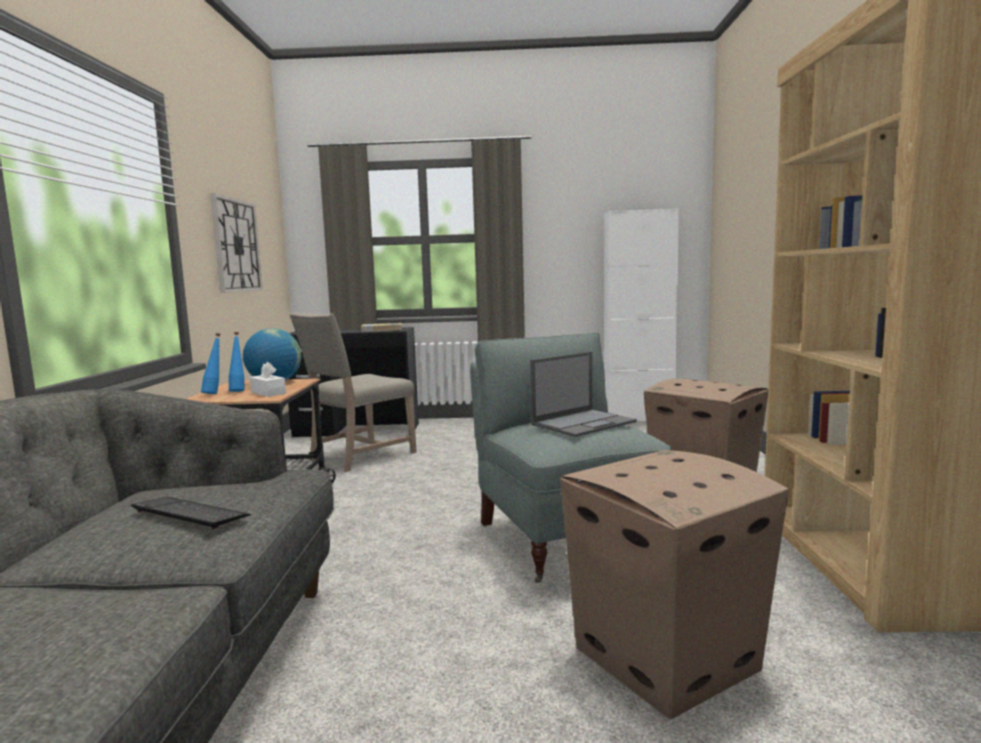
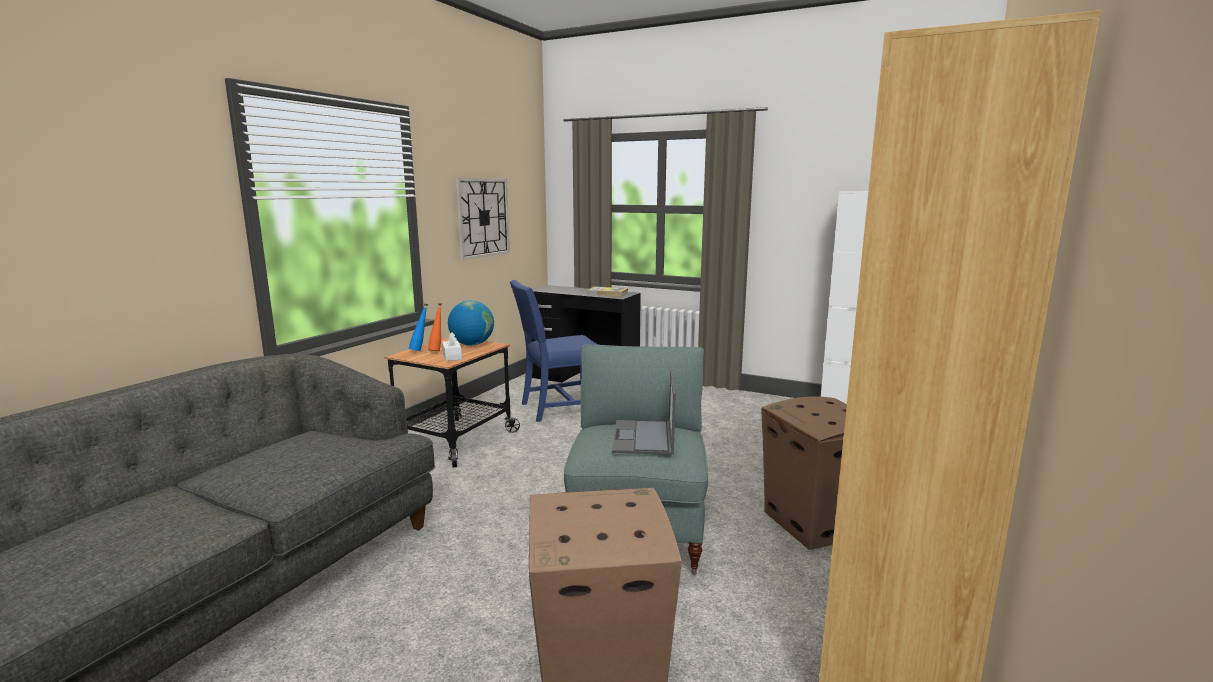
camera: 25 degrees right, 5 degrees up
keyboard [131,497,251,530] -> none
blue bottle [229,332,244,392] -> orange bottle [428,303,442,351]
beige chair [290,312,417,472] -> blue chair [510,280,599,422]
laptop [530,352,637,437] -> laptop turned 105 degrees clockwise [612,369,676,455]

